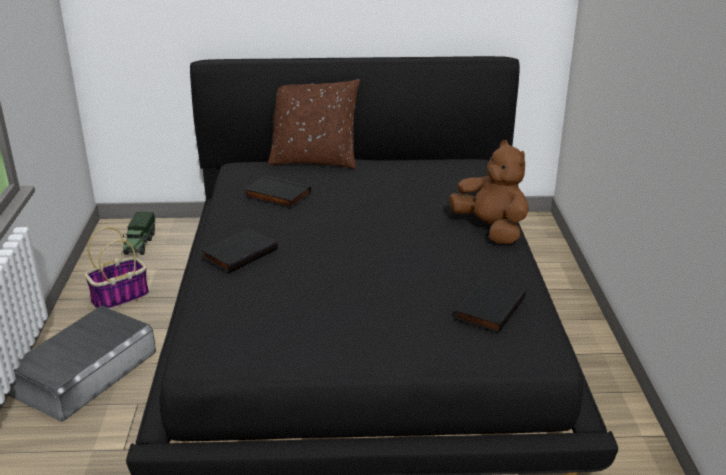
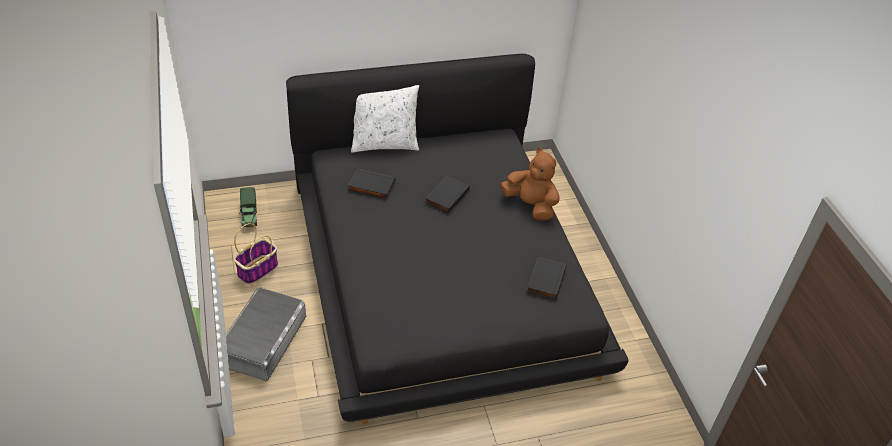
camera: 15 degrees left, 15 degrees up
black book [201,228,277,273] -> black book moved to [425,176,470,213]
brown pillow [268,79,360,169] -> white pillow [351,85,419,153]

